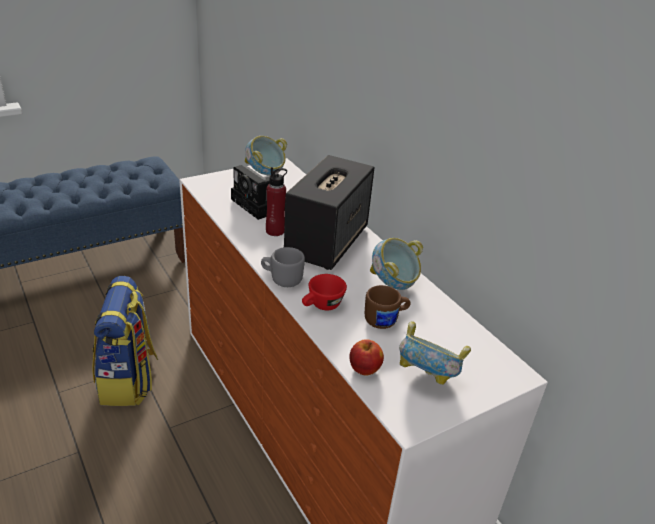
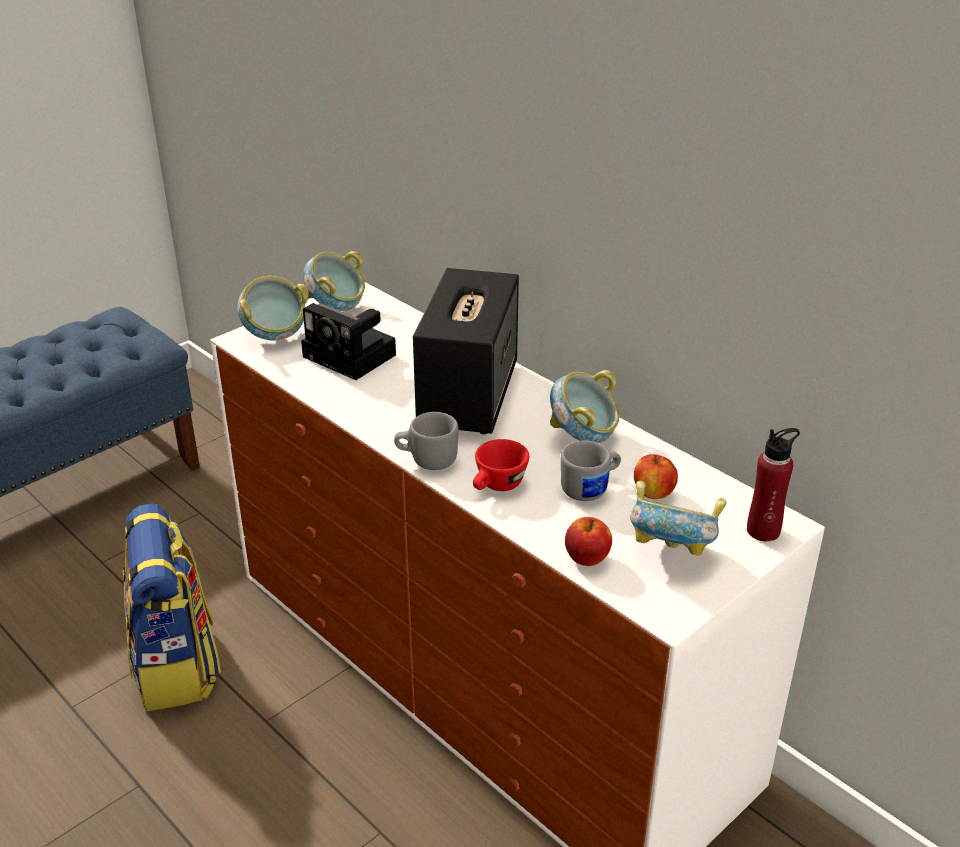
camera: 10 degrees left, 0 degrees up
red bottle [266,167,287,236] -> red bottle moved to [747,428,800,541]
brown mug [365,285,410,329] -> grey mug [561,440,621,501]
none -> bowl [237,276,309,340]
none -> apple [634,454,678,499]

